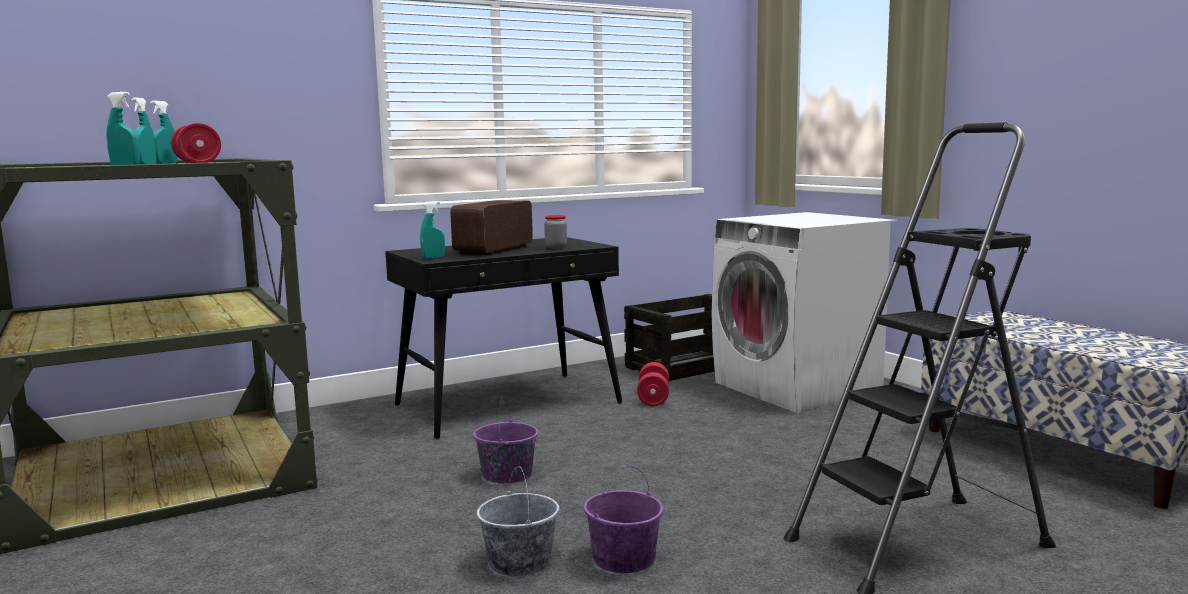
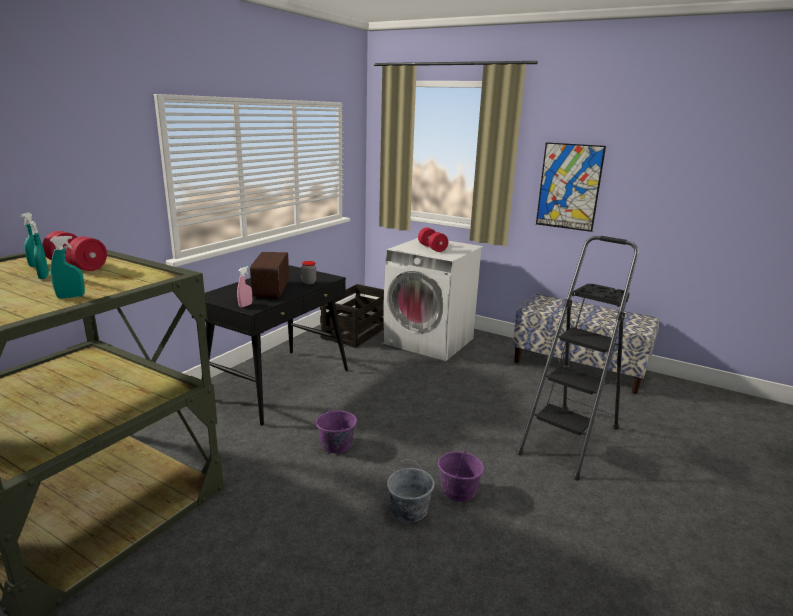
camera: 30 degrees left, 10 degrees up
turquoise spray bottle [420,201,445,259] -> pink spray bottle [237,266,252,308]
red dumbbell [637,362,669,406] -> red dumbbell moved to [418,227,448,252]
none -> picture [536,142,606,232]

